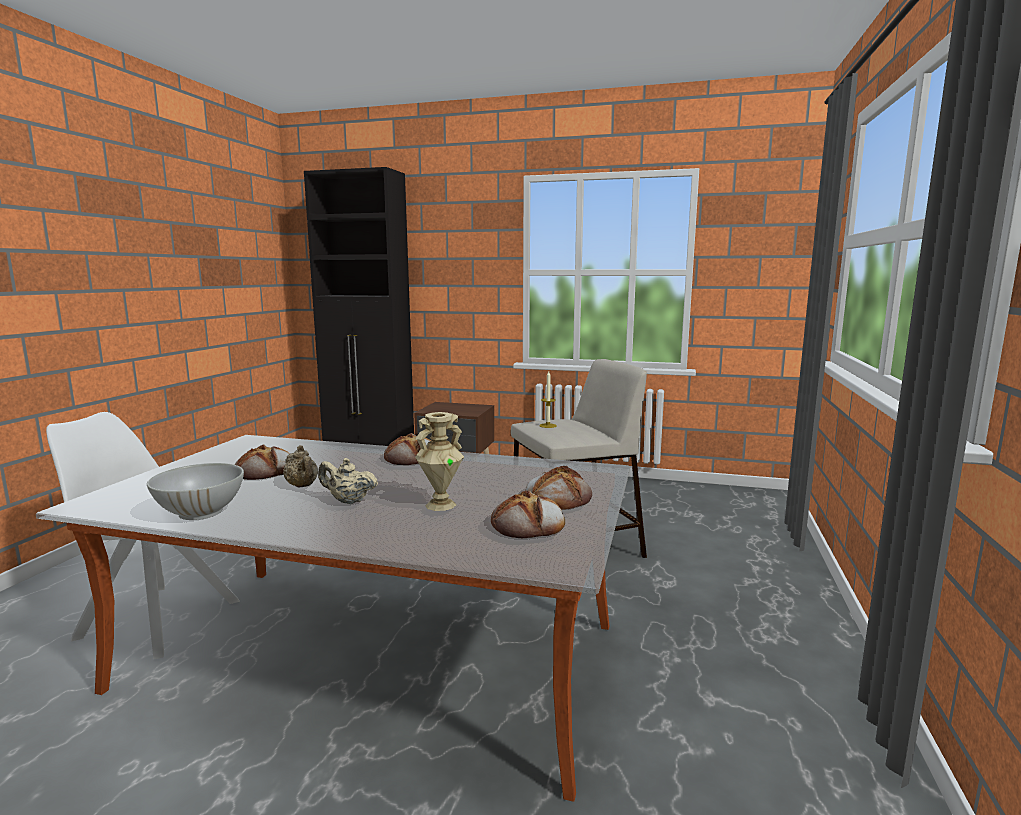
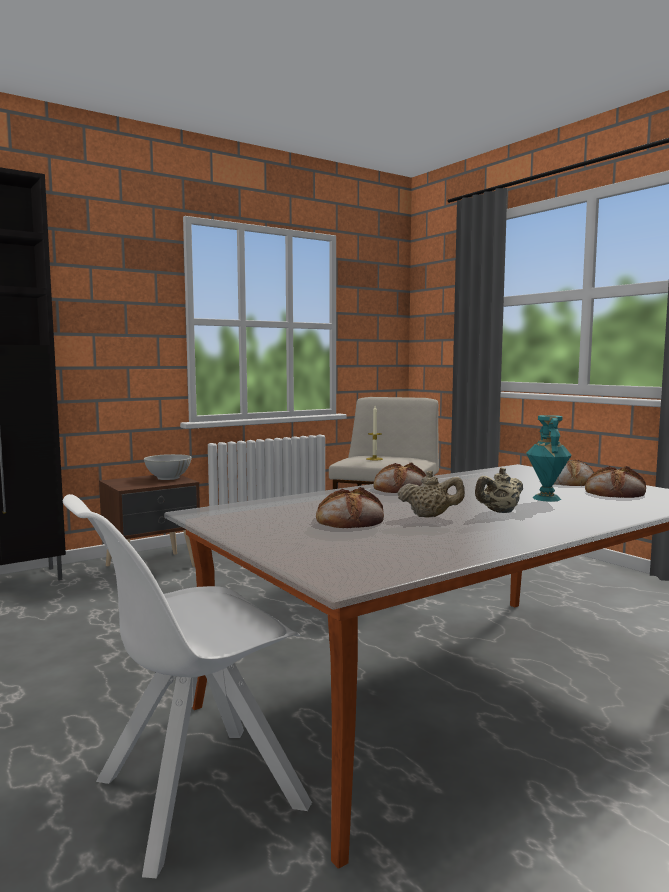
camera: 50 degrees left, 5 degrees down
white bowl [147,463,244,520] -> white bowl moved to [144,454,192,480]
beige vase [415,412,464,511] -> turquoise vase [526,415,572,502]

